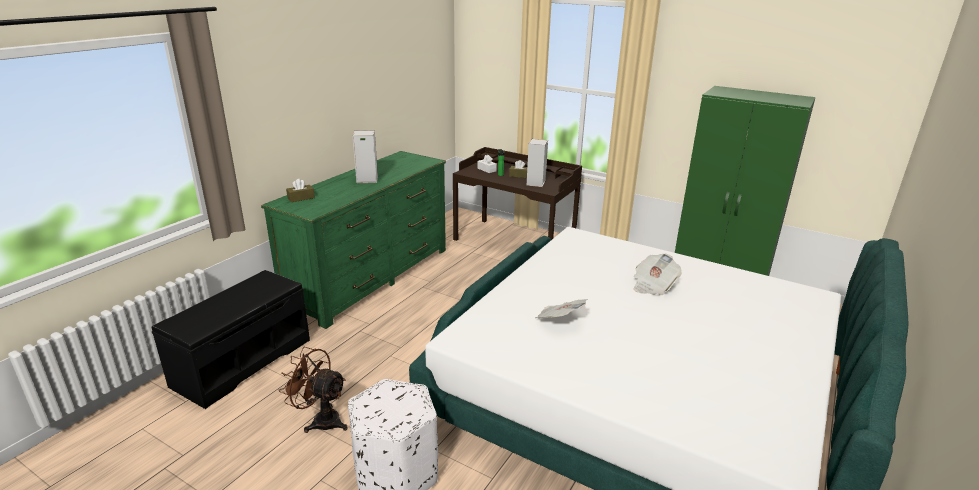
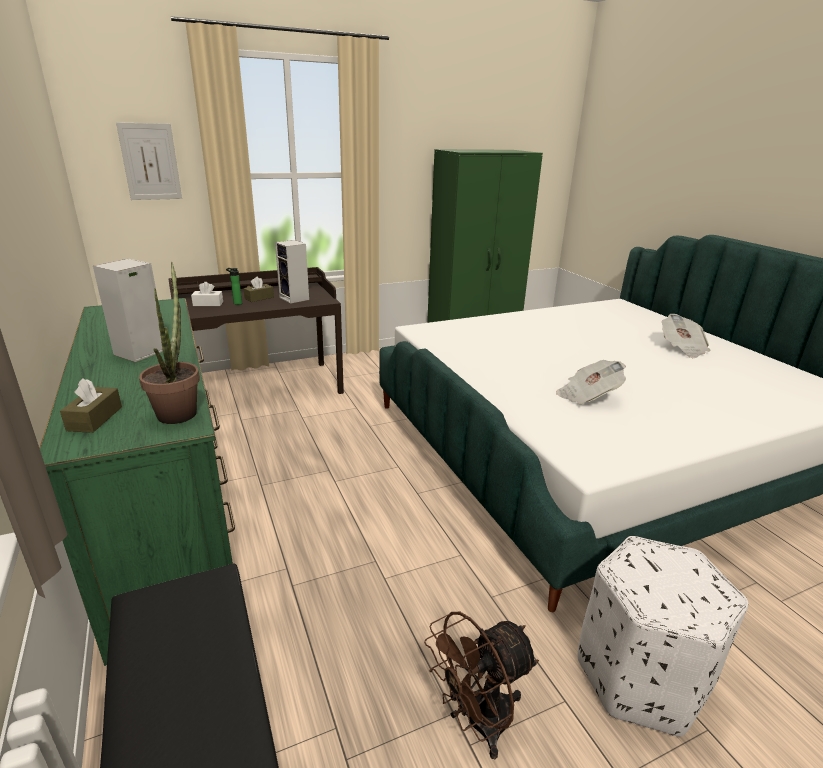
camera: 55 degrees left, 0 degrees up
newspaper [634,254,682,295] -> newspaper moved to [661,314,711,358]
none -> picture [116,122,182,200]
none -> potted plant [139,262,200,424]

